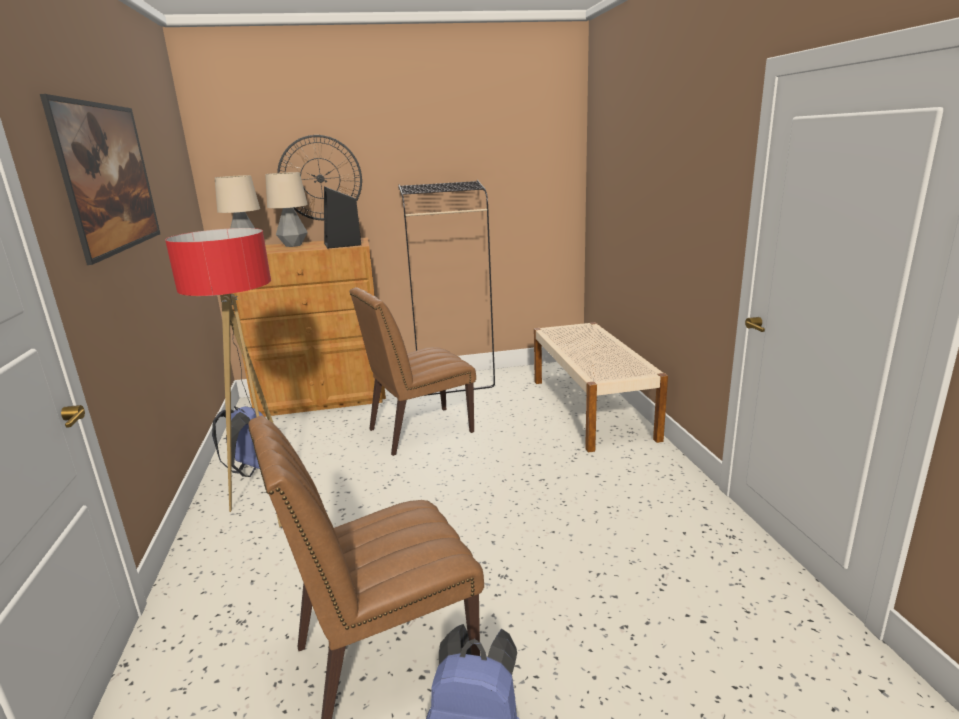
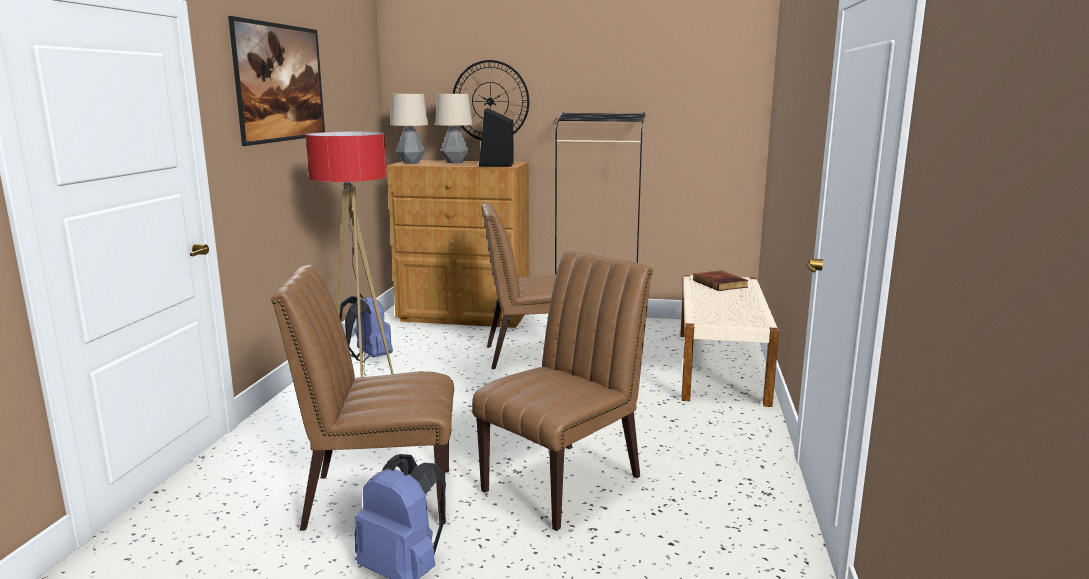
camera: 20 degrees right, 5 degrees down
none -> brown chair [472,251,653,531]
none -> book [693,271,749,291]

